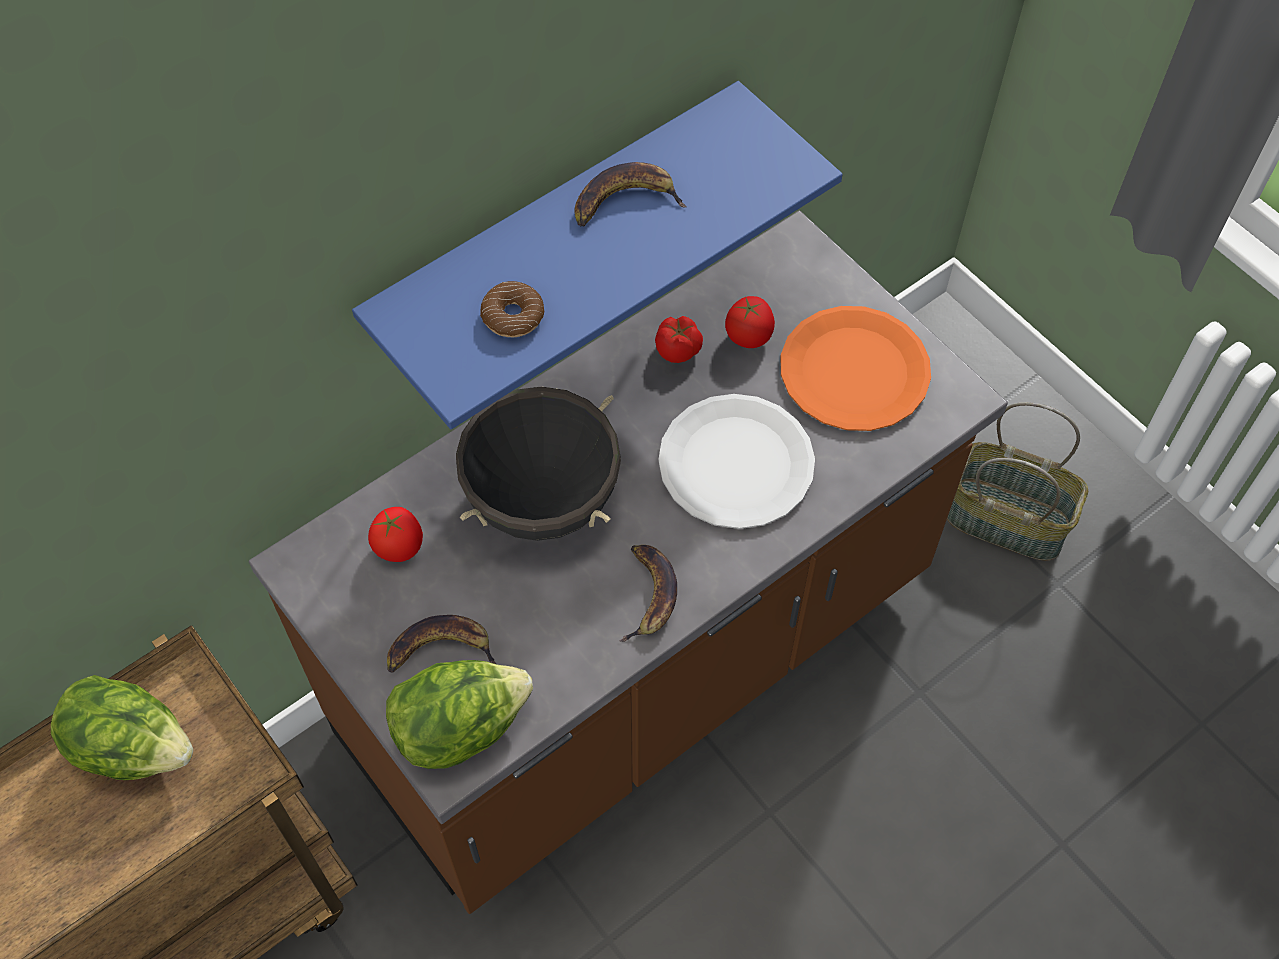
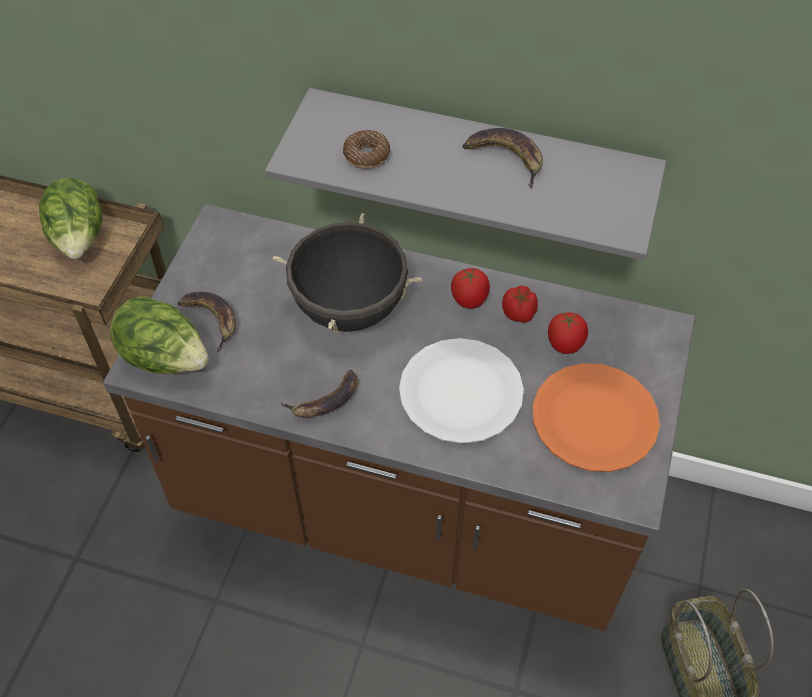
camera: 55 degrees right, 5 degrees down
blue shelf [352,81,843,429] -> grey shelf [265,88,667,261]
tomato [368,507,423,562] -> tomato moved to [451,268,490,309]

